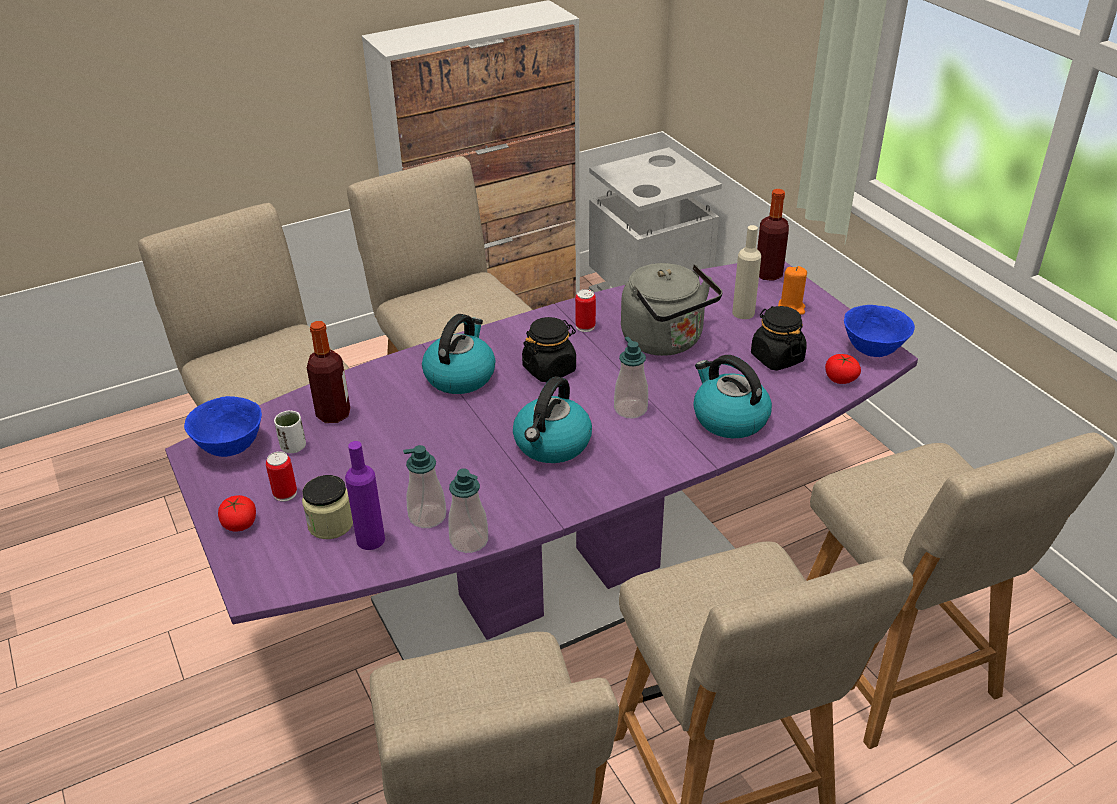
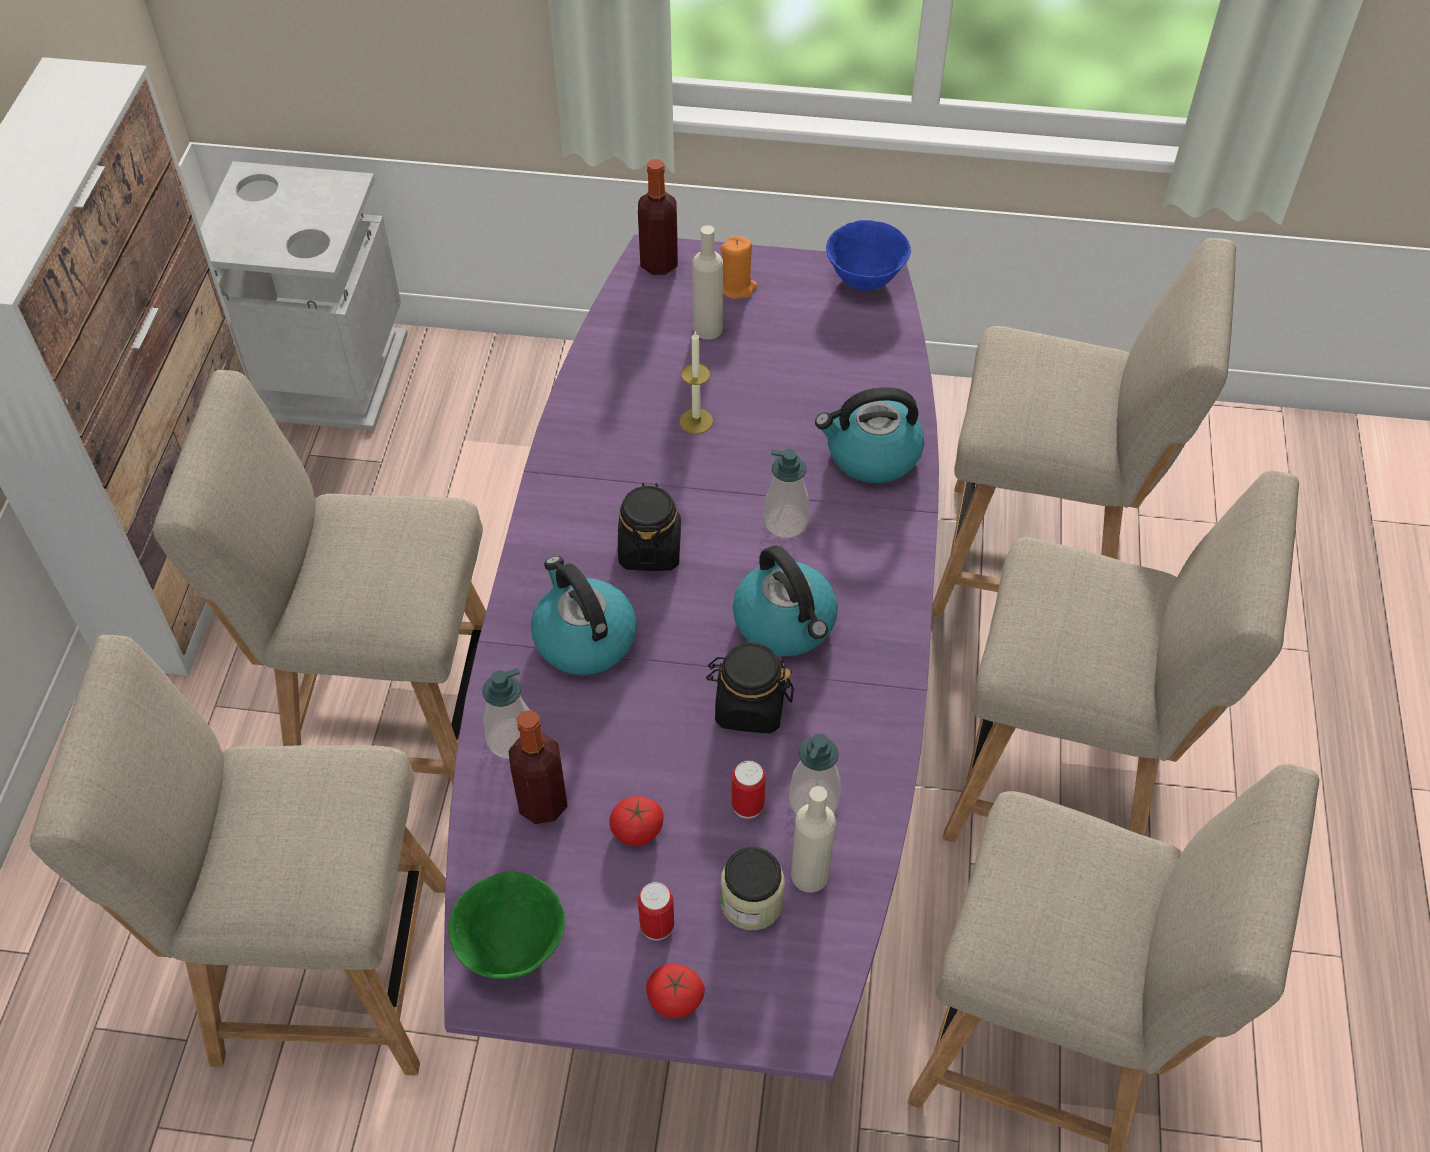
camera: 55 degrees left, 15 degrees up
blue bowl [184,396,262,457] -> green bowl [448,871,565,979]
white cup [274,411,306,453] -> none
purple bottle [345,441,385,550] -> beige bottle [791,786,836,893]
soap dispenser [449,468,488,553] -> soap dispenser moved to [482,668,530,759]
can [575,289,596,332] -> can moved to [732,761,766,819]
grey kettle [621,263,723,356] -> candle [680,332,713,434]
black jar [751,306,807,371] -> black jar moved to [706,642,794,734]
tomato [825,354,861,384] -> tomato moved to [609,796,664,846]

